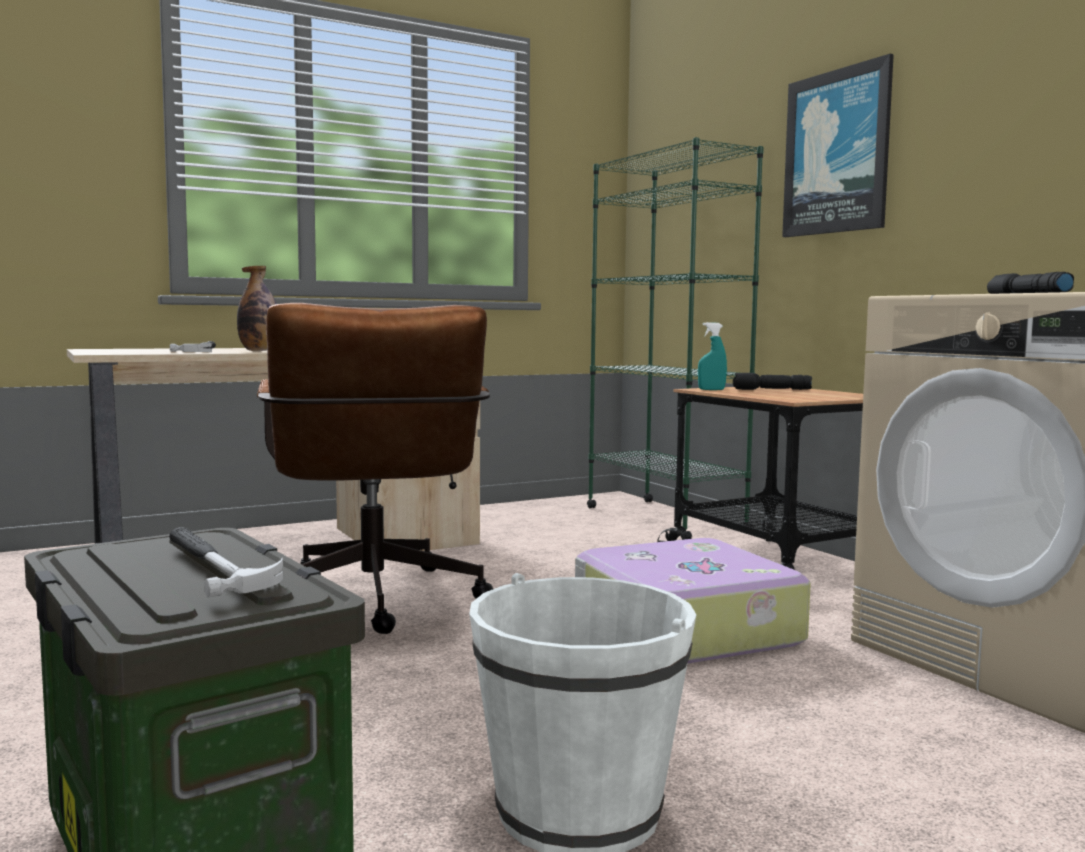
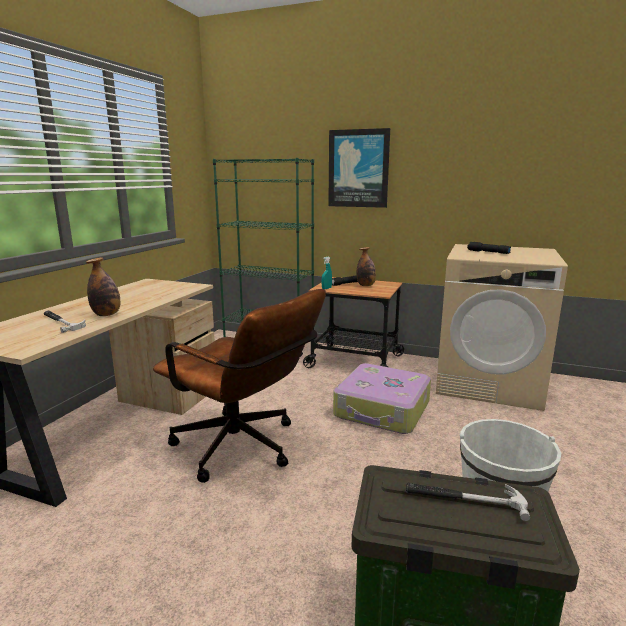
camera: 40 degrees left, 10 degrees up
none -> bottle [356,247,376,286]

